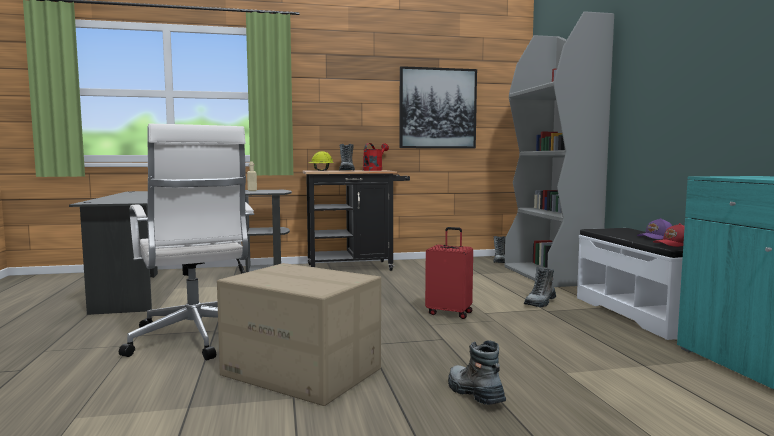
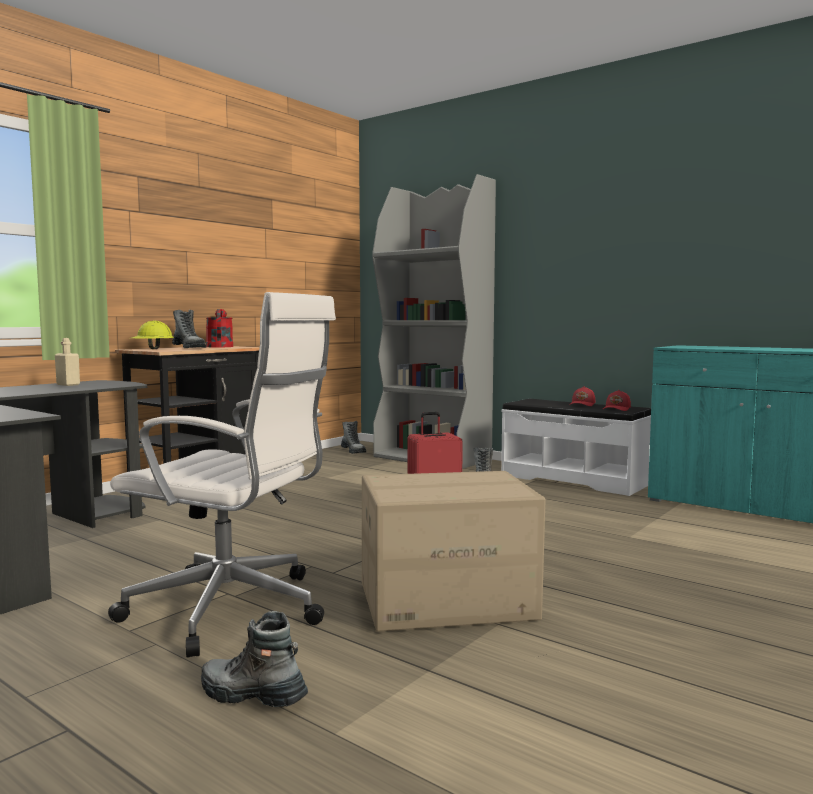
camera: 40 degrees left, 0 degrees up
picture [399,66,477,149] -> none
boot [448,340,506,405] -> boot moved to [201,611,308,707]
purple cap [637,218,672,239] -> red cap [569,386,595,406]

